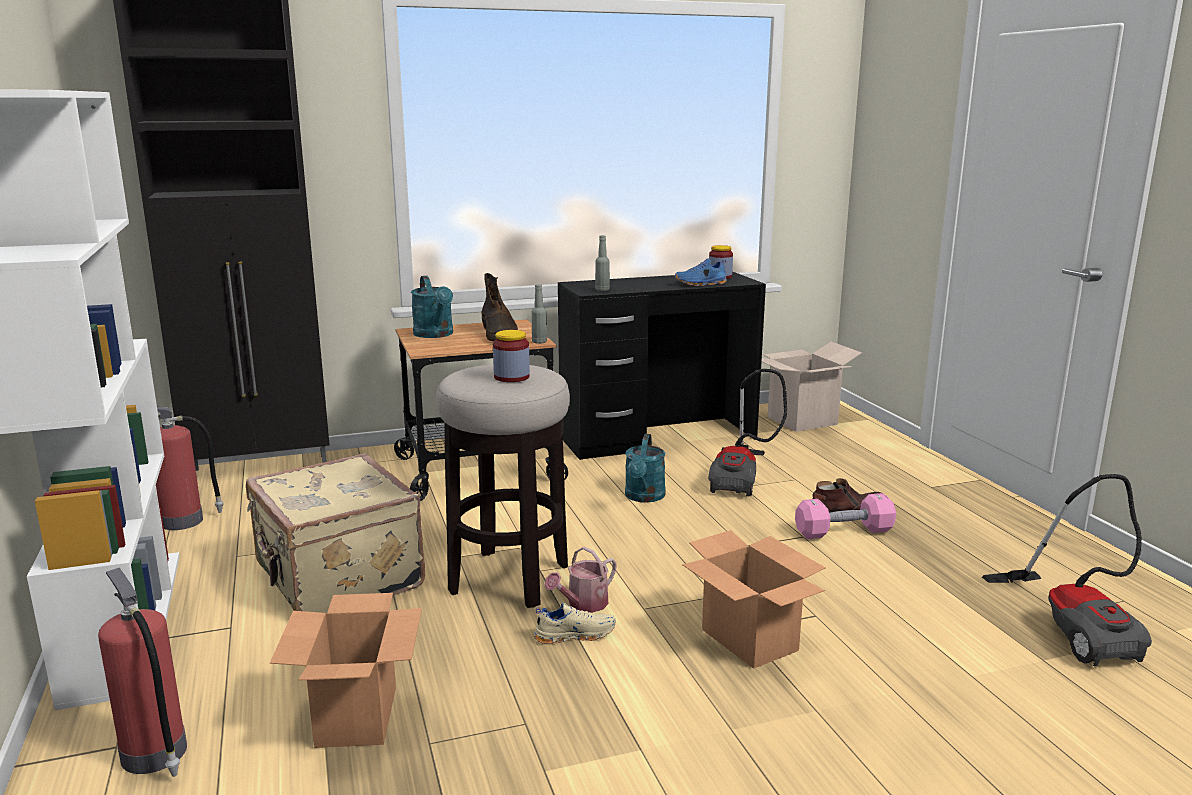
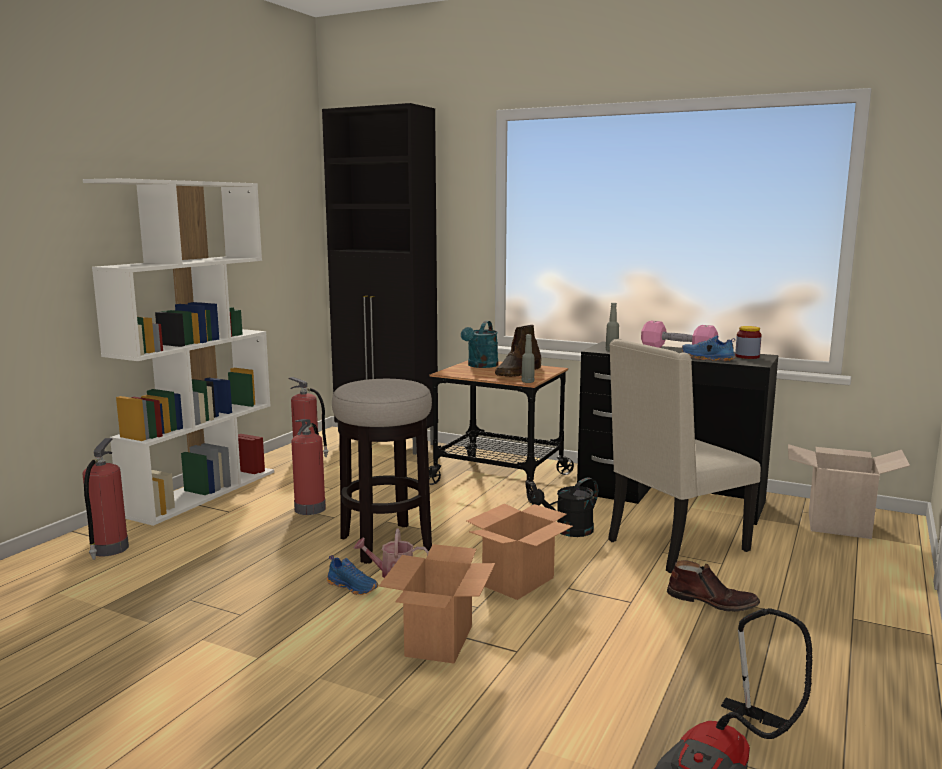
camera: 45 degrees right, 5 degrees down
beige suitcase [246,454,425,614] -> fire extinguisher [291,419,326,515]
cardboard box [270,593,422,748] -> cardboard box moved to [467,503,573,600]
jar [493,330,530,382] -> none
beige shoe [534,603,615,644] -> blue shoe [327,555,378,595]
turquoise watering can [625,434,666,503] -> black watering can [531,478,598,537]
vacuum cleaner [708,369,787,496] -> beige chair [608,339,761,573]
pink dumbbell [795,493,896,539] -> pink dumbbell moved to [641,321,718,348]

